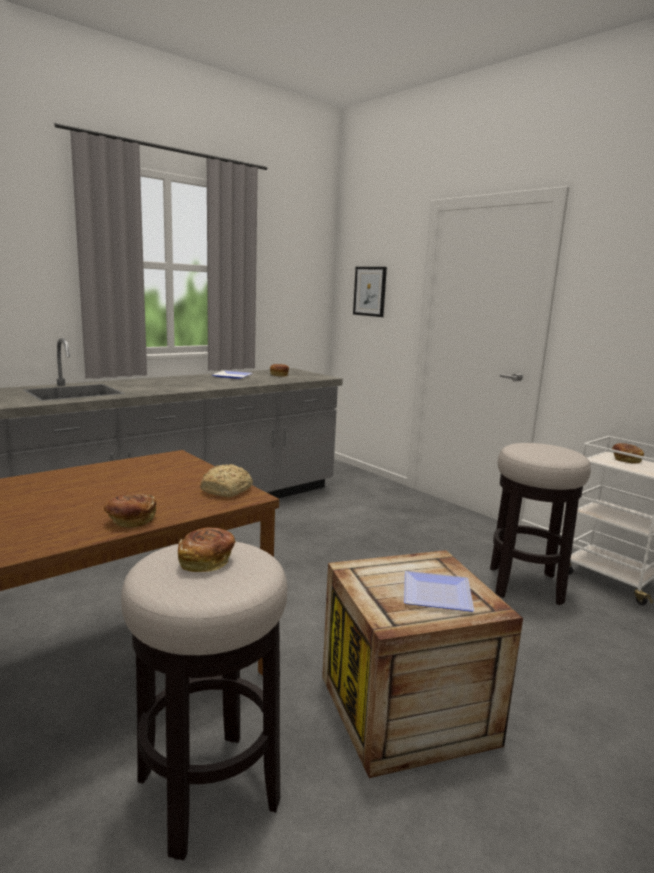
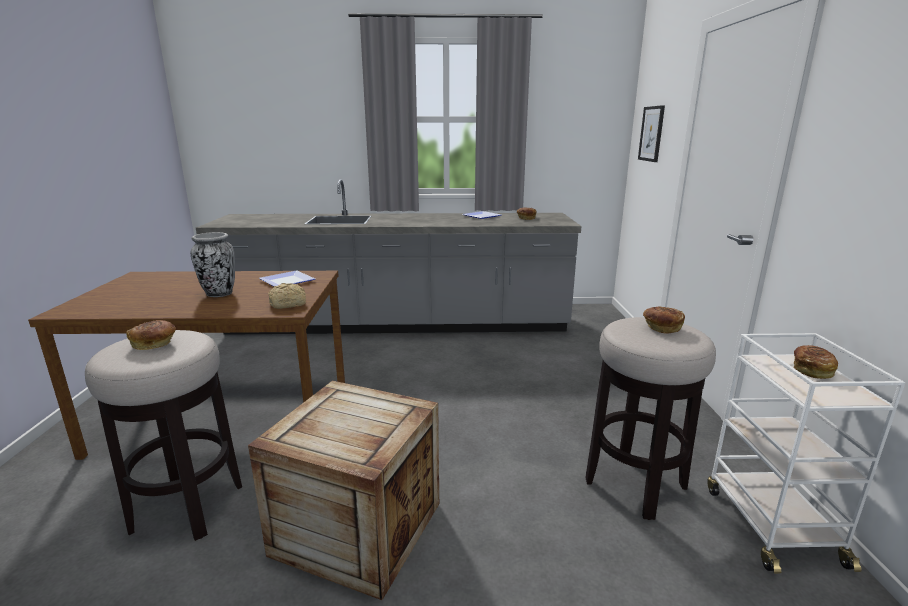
camera: 40 degrees right, 5 degrees up
bread [104,494,157,528] -> bread moved to [643,306,685,333]
plate [404,571,474,612] -> plate moved to [259,270,315,286]
none -> vase [191,232,235,297]

